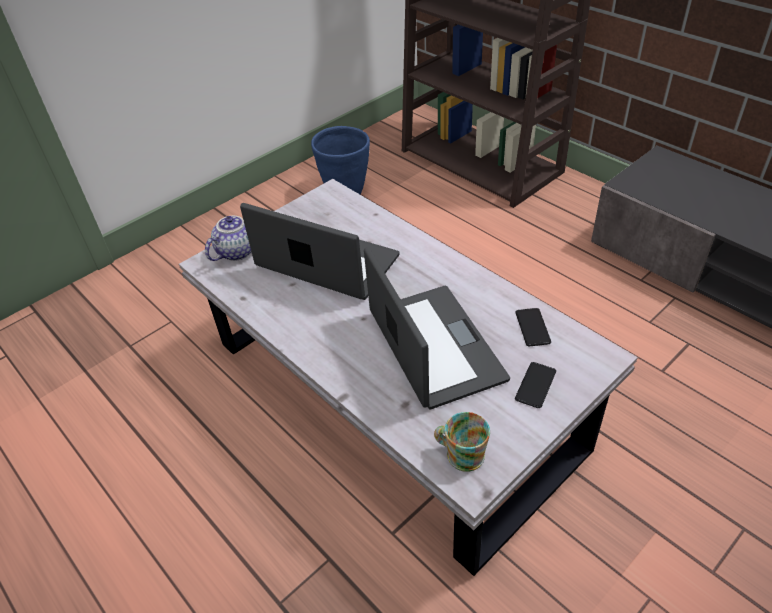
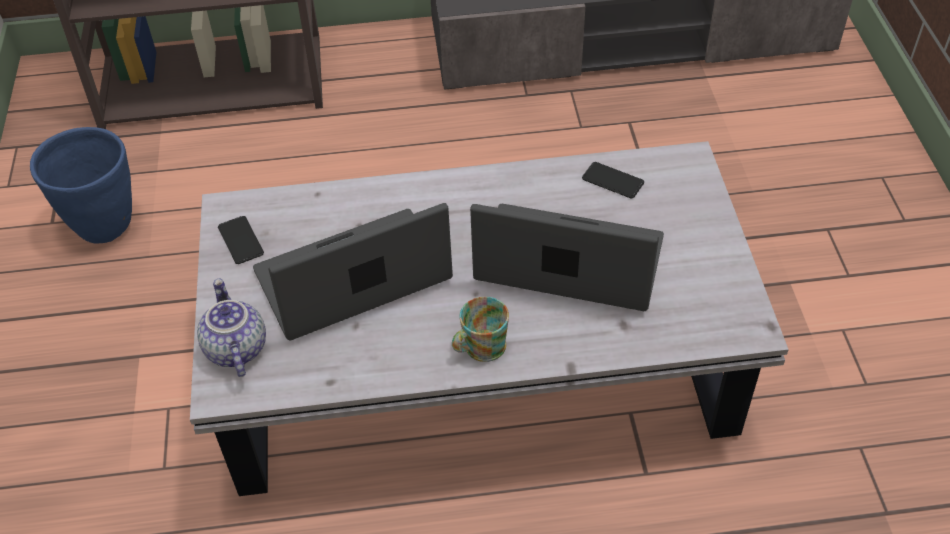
camera: 55 degrees left, 5 degrees up
mug [434,412,490,472] -> mug moved to [452,297,509,362]
phone [515,362,556,408] -> phone moved to [218,216,264,264]

